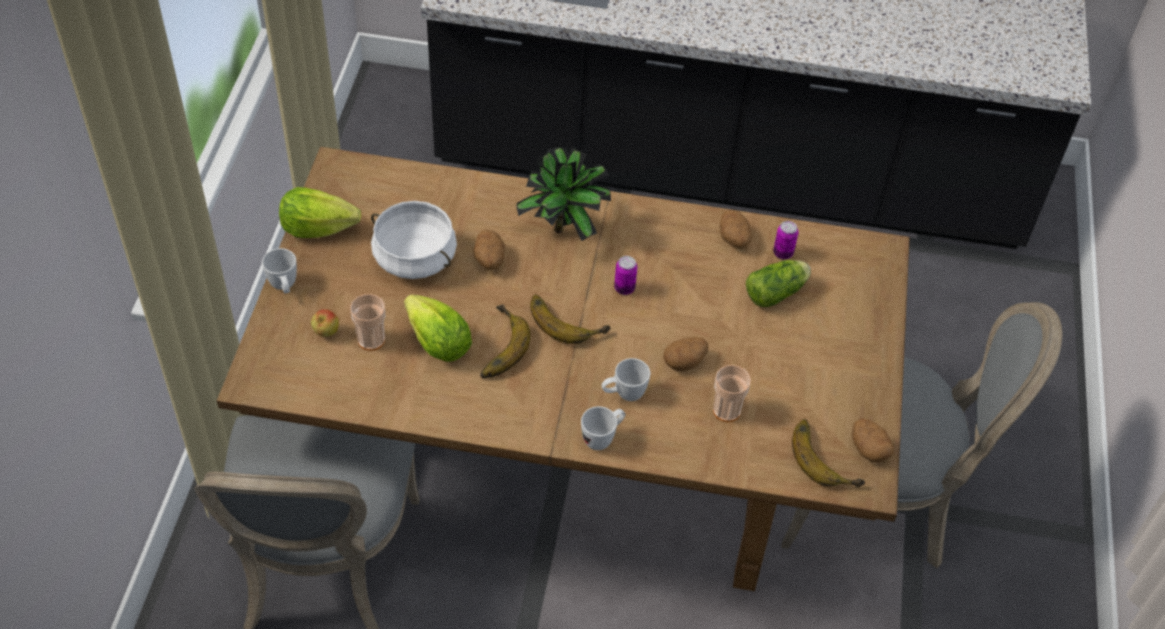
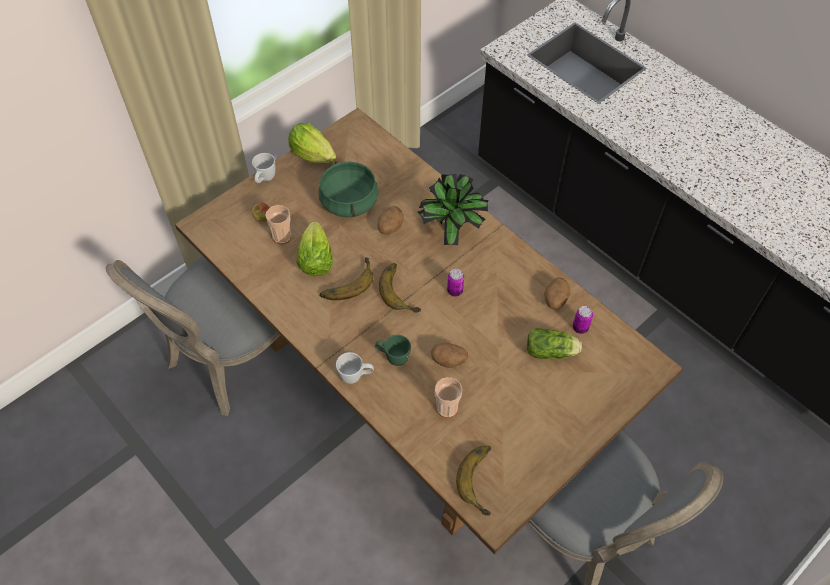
camera: 40 degrees right, 5 degrees up
white cooking pot [371,201,457,279] -> green cooking pot [318,161,379,217]
white mug [601,358,650,401] -> green mug [375,335,411,366]
potato [852,418,894,463] -> none

